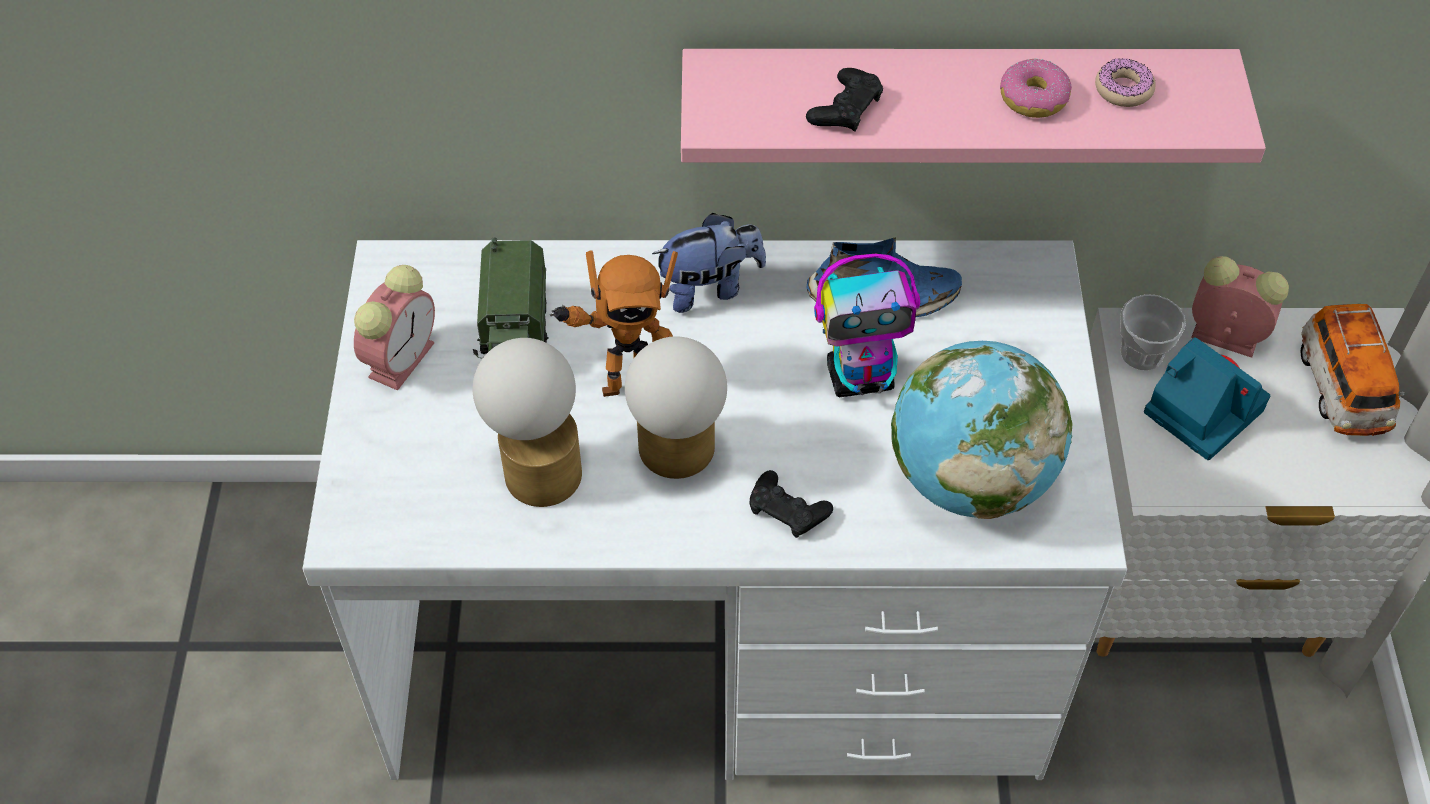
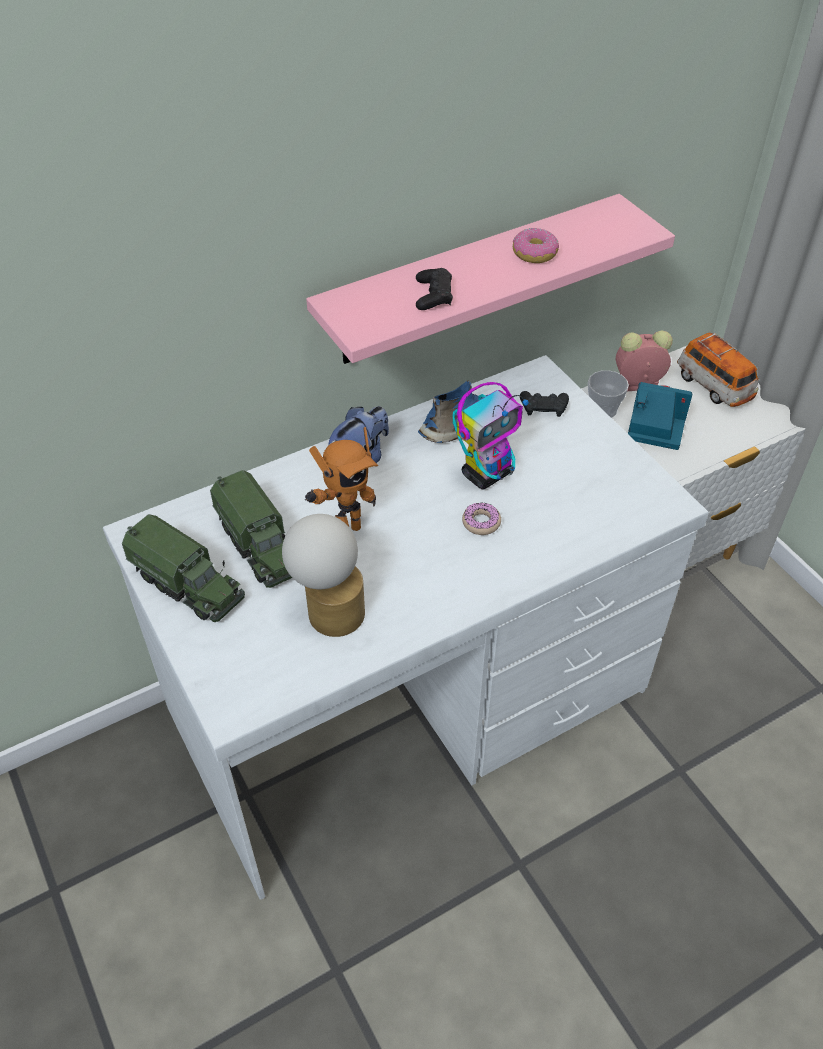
camera: 30 degrees left, 5 degrees down
alarm clock [354,265,435,391] -> toy truck [122,514,245,622]
table lamp [625,336,727,479] -> none
black game controller [750,470,833,538] -> black game controller moved to [520,391,569,417]
globe [891,341,1072,519] -> none
donut [1095,58,1156,107] -> donut moved to [462,502,501,535]

